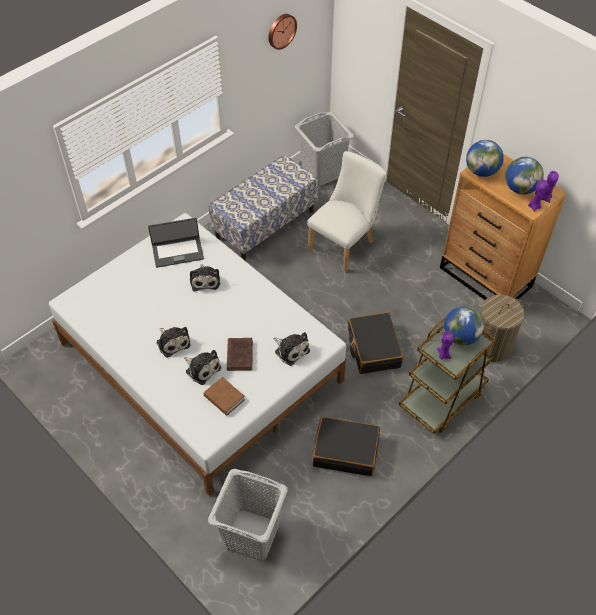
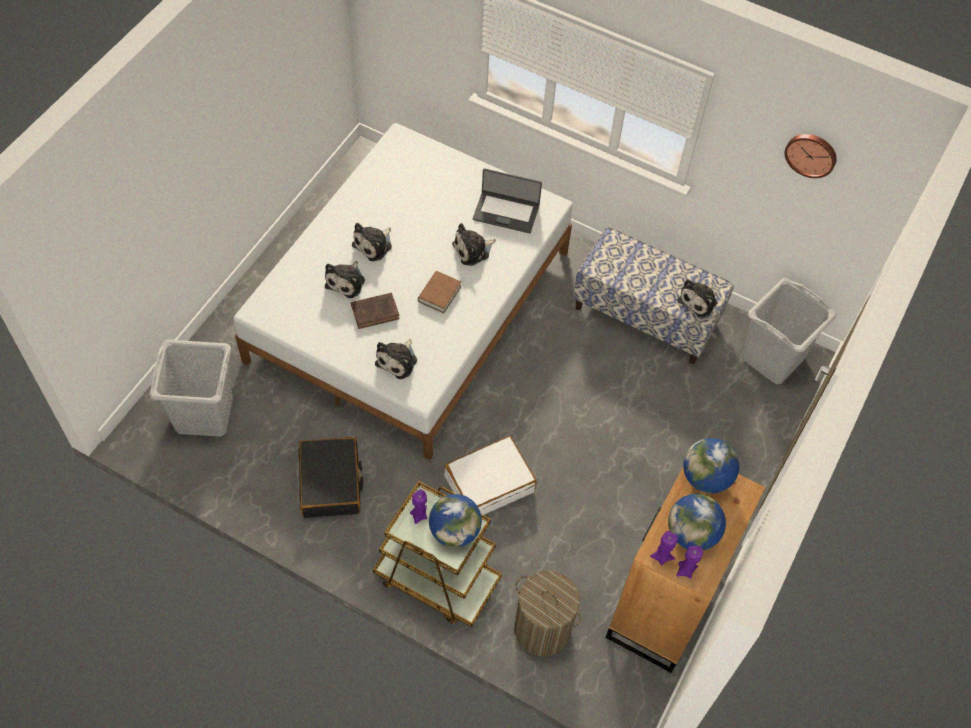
camera: 70 degrees right, 5 degrees up
laptop [148,218,204,268] -> laptop turned 45 degrees counterclockwise [473,168,542,233]
brown book [204,377,245,416] -> brown book moved to [418,271,461,313]
white chair [307,151,387,272] -> none
black suitcase [348,312,403,374] -> white suitcase [444,436,537,515]
none -> plush toy [678,279,717,318]

